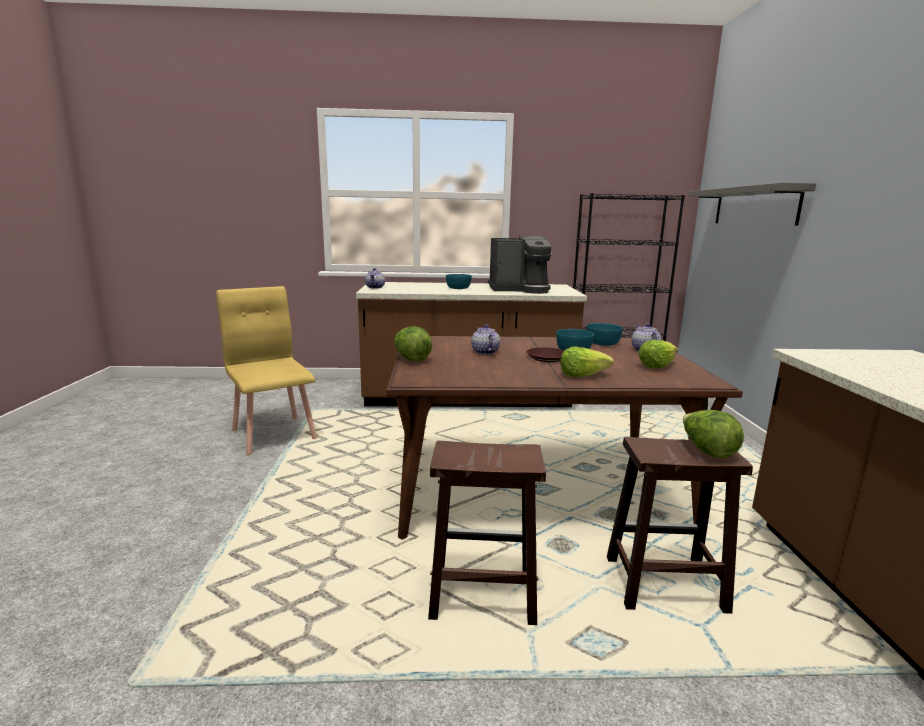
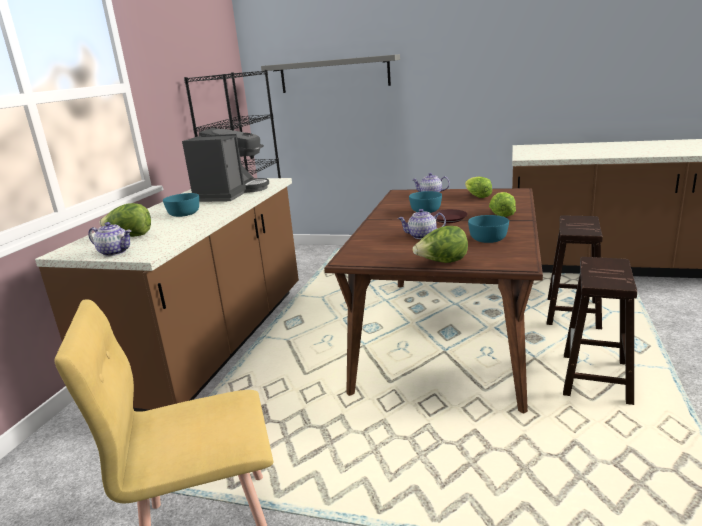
camera: 70 degrees left, 5 degrees up
turquoise bowl [587,323,623,346] -> turquoise bowl moved to [468,215,509,243]
lettuce [683,410,744,459] -> lettuce moved to [100,203,151,237]

